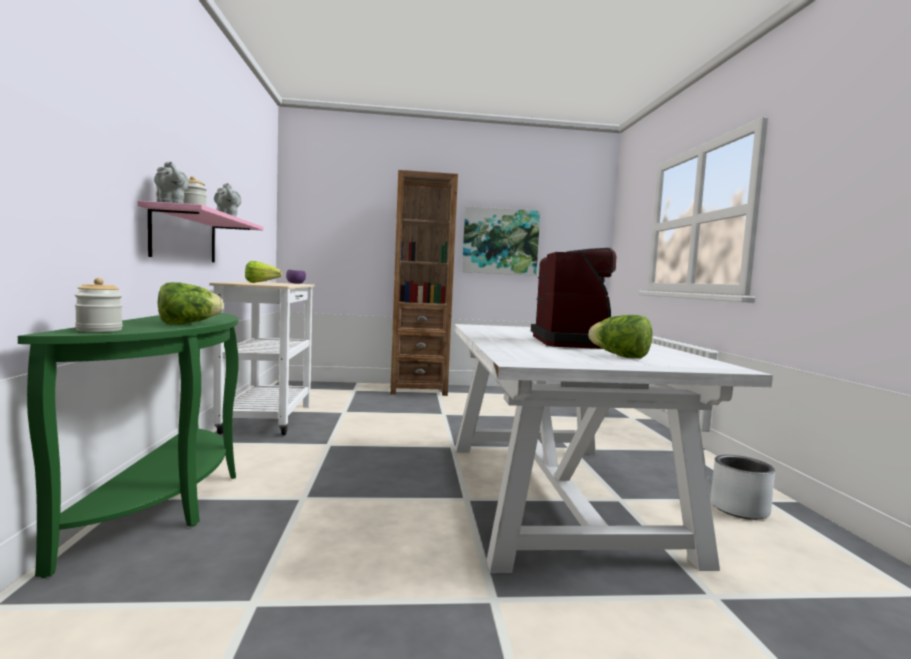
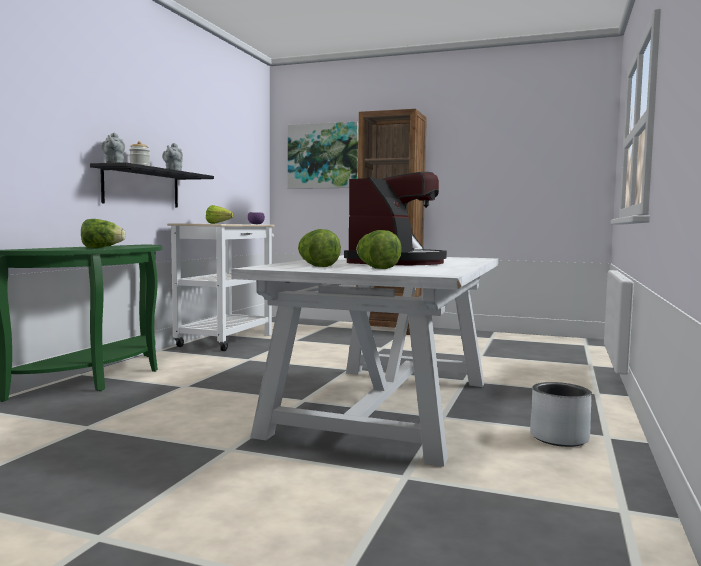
camera: 25 degrees right, 0 degrees up
jar [75,278,123,332] -> none
pink shelf [137,201,263,262] -> black shelf [90,162,214,208]
picture [462,206,540,276] -> picture moved to [288,122,358,189]
none -> lettuce [298,229,341,267]

